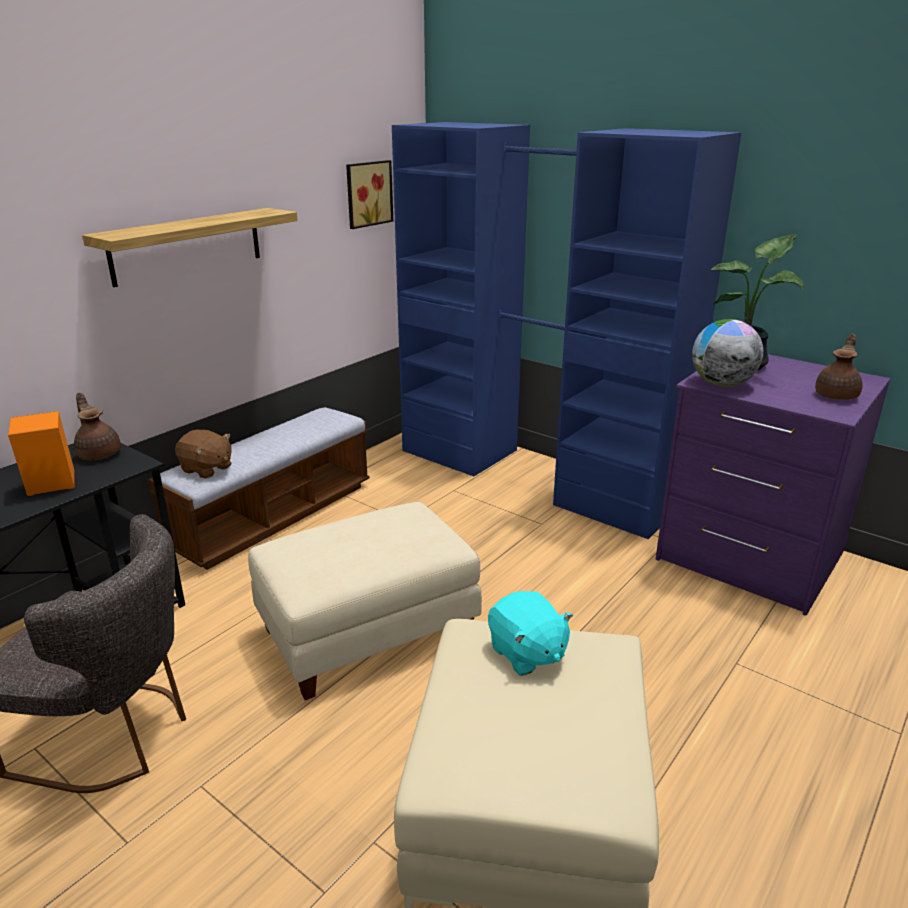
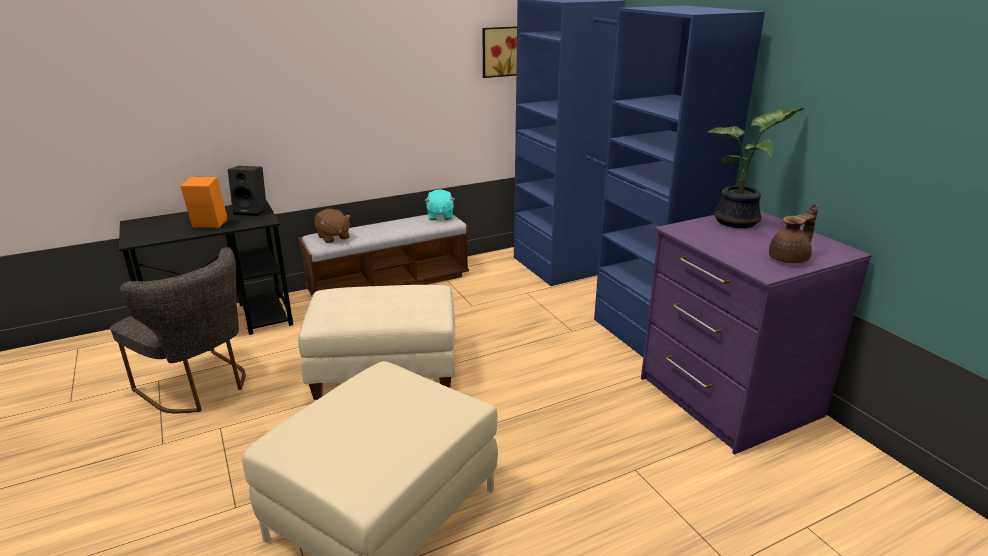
camera: 25 degrees right, 0 degrees up
brown teapot [74,392,121,460] -> black speaker [228,166,267,216]
shelf [82,208,298,287] -> none
turquoise plush toy [488,591,573,676] -> turquoise plush toy moved to [425,189,455,220]
globe [692,319,763,387] -> none

